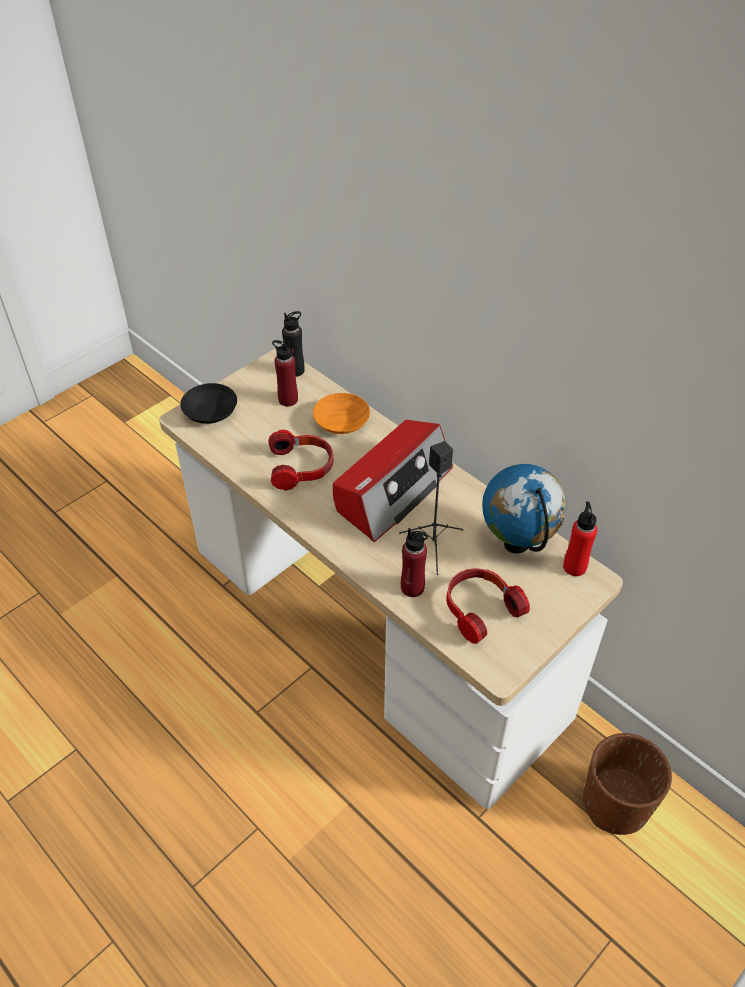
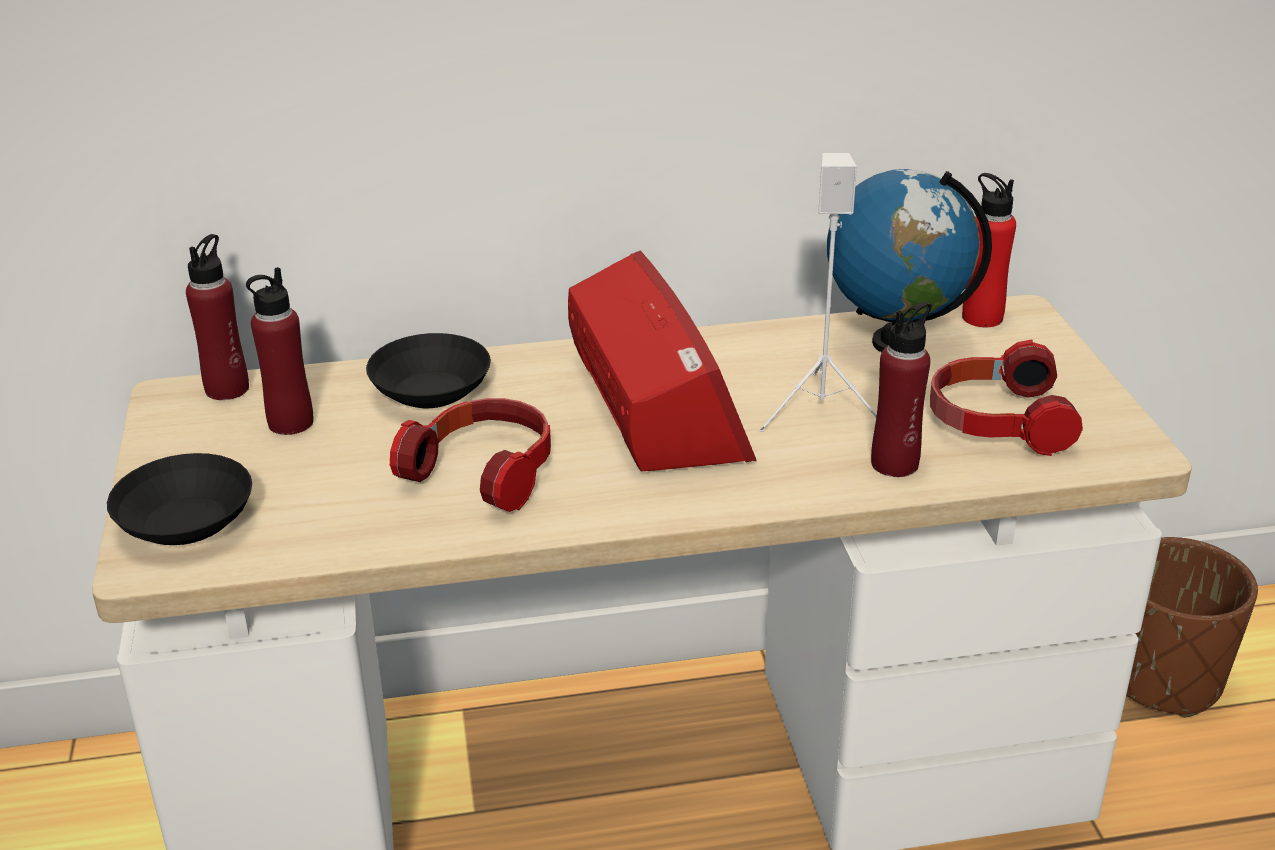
camera: 55 degrees left, 15 degrees down
black bottle [282,311,305,377] -> red bottle [186,234,249,400]
orange bowl [313,393,370,434] -> black bowl [366,333,491,408]
black speaker [399,441,463,575] -> white speaker [759,153,877,432]

